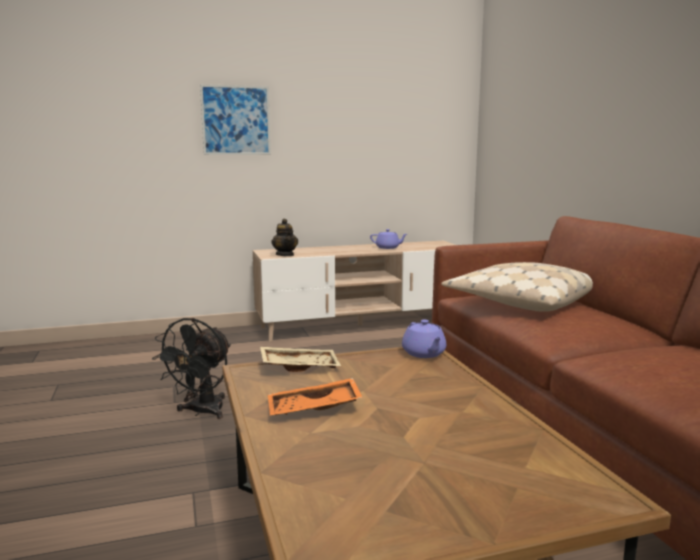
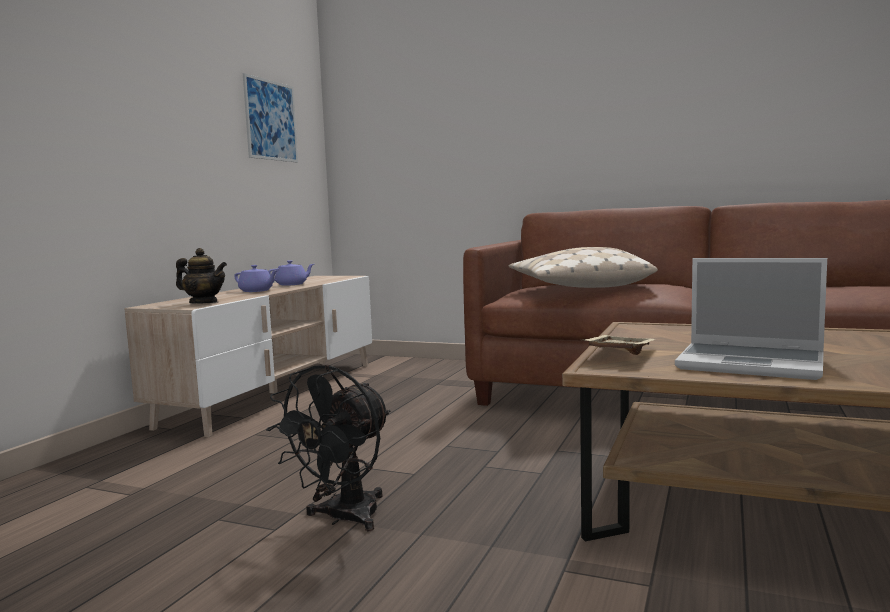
camera: 50 degrees left, 5 degrees down
black fan [152,318,231,419] -> black fan turned 60 degrees clockwise [266,364,390,531]
picture [200,84,271,155] -> picture moved to [243,73,298,162]
orange tray [268,378,363,415] -> laptop [675,258,827,380]
purple teapot [402,320,446,358] -> purple teapot moved to [234,265,277,292]

